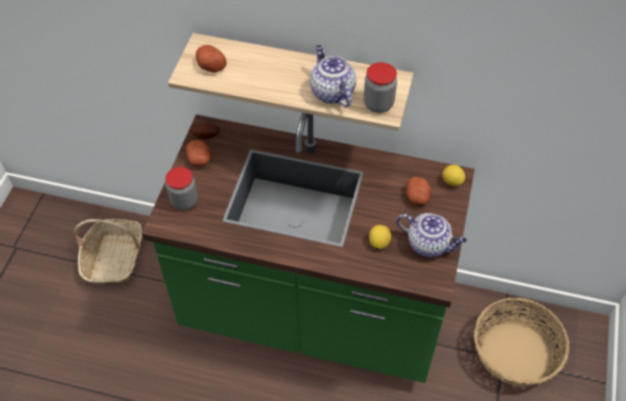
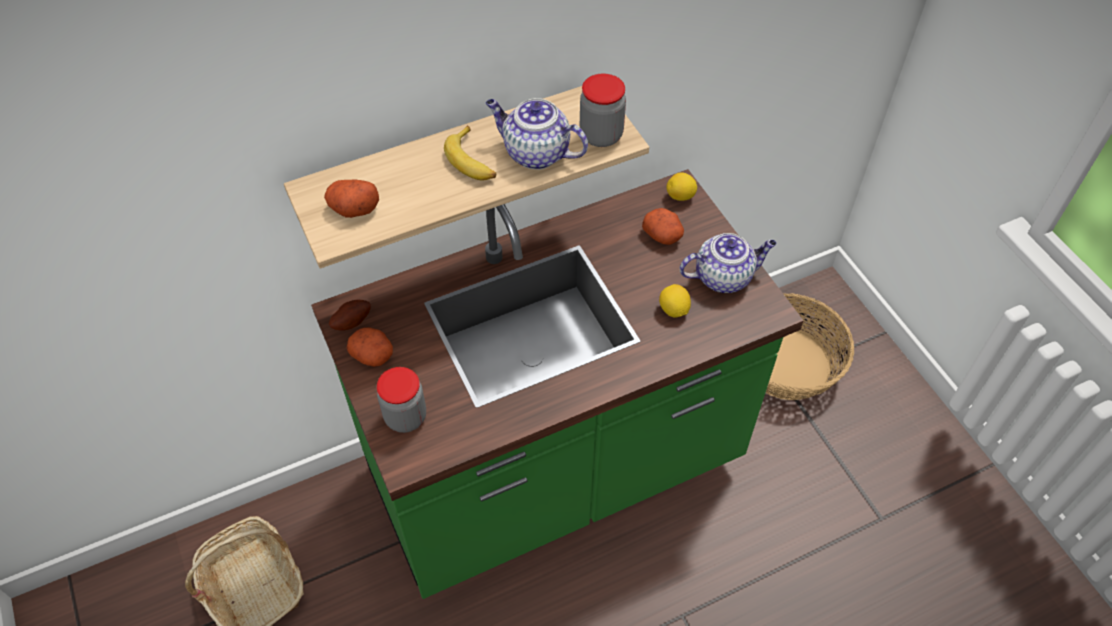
camera: 40 degrees left, 0 degrees up
none -> banana [444,125,496,180]

